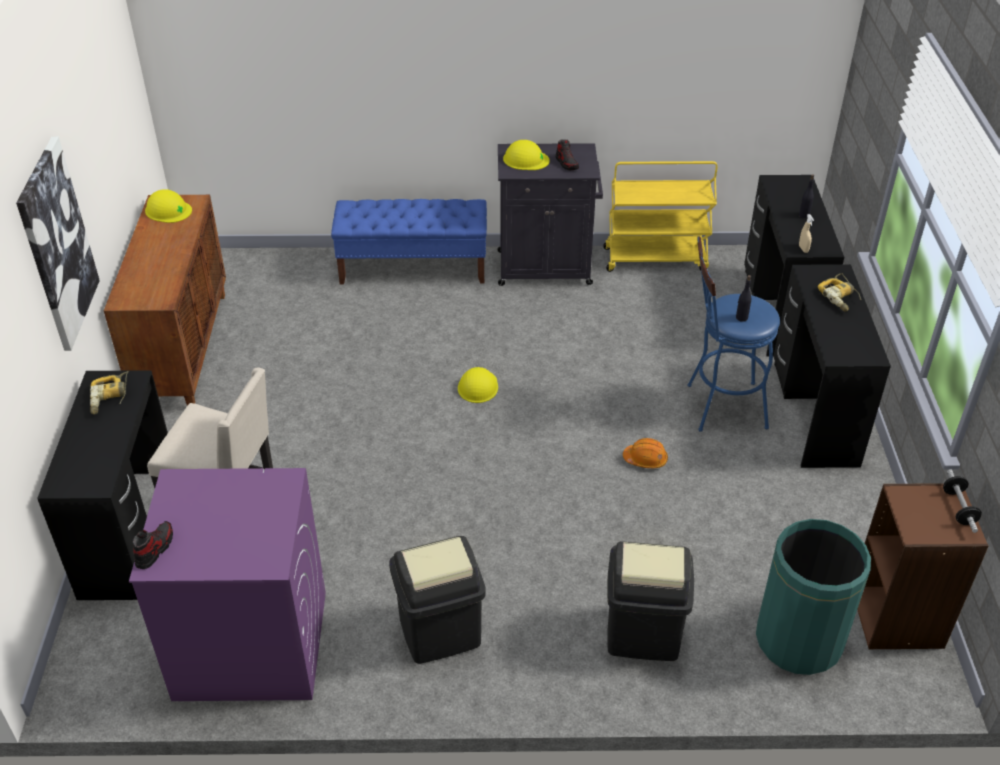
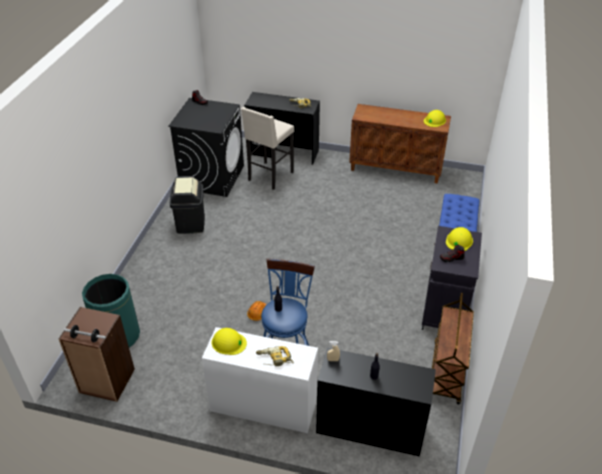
camera: 105 degrees right, 0 degrees up
picture [16,137,100,351] -> none
purple washing machine [129,468,326,701] -> black washing machine [168,98,244,197]
yellow hard hat [458,367,498,403] -> yellow hard hat moved to [212,328,247,355]
yellow cart [603,161,717,272] -> brown cart [432,293,474,404]
black trash can [607,541,694,661] -> none
black desk [773,264,891,468] -> white desk [202,327,318,433]

